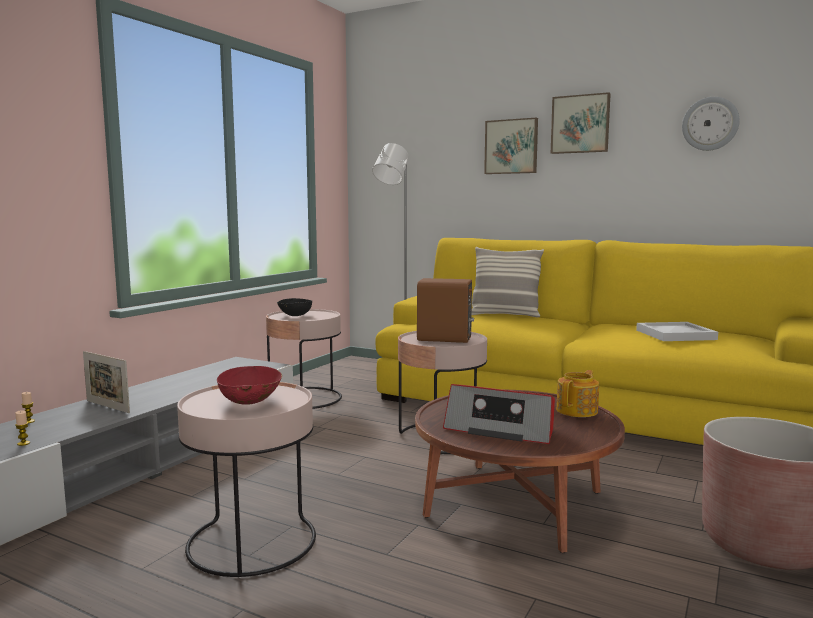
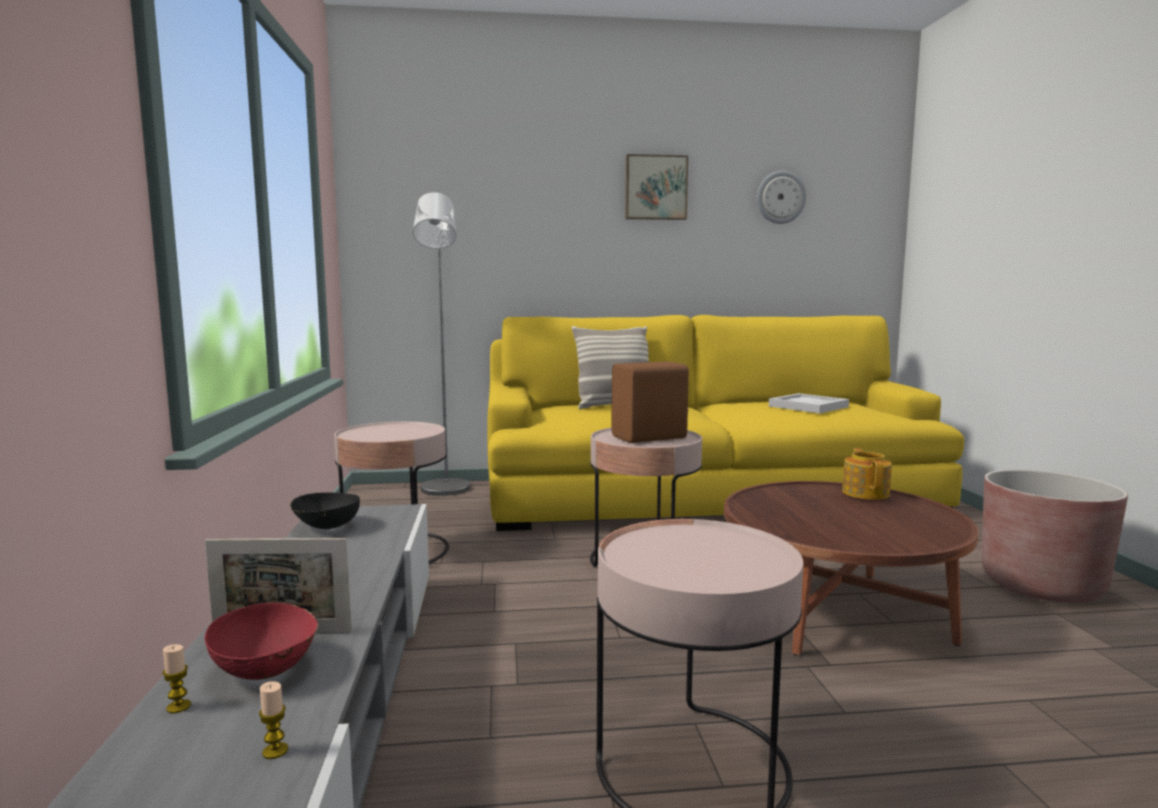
camera: 35 degrees left, 0 degrees up
red bowl [217,365,282,405] -> red bowl moved to [204,603,318,680]
black bowl [277,298,312,316] -> black bowl moved to [290,492,360,529]
radio [443,384,555,444] -> none
picture [484,118,538,174] -> none

